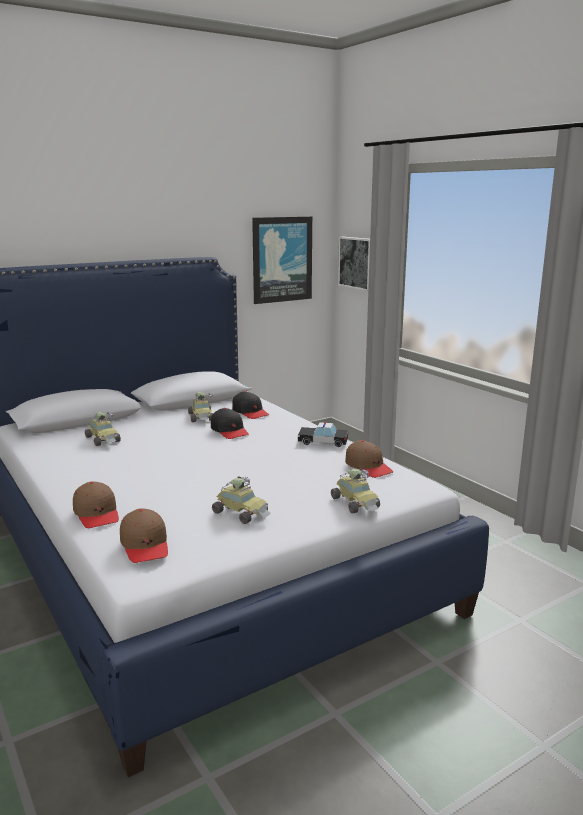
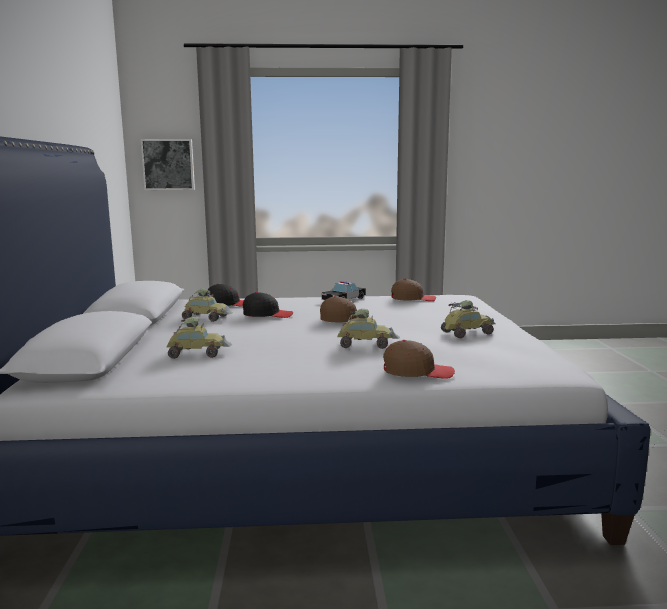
camera: 60 degrees left, 5 degrees down
brown cap [120,508,168,563] -> brown cap moved to [320,296,372,322]
picture [252,216,312,304] -> none
toy car [331,468,380,514] -> toy car moved to [337,309,400,349]

